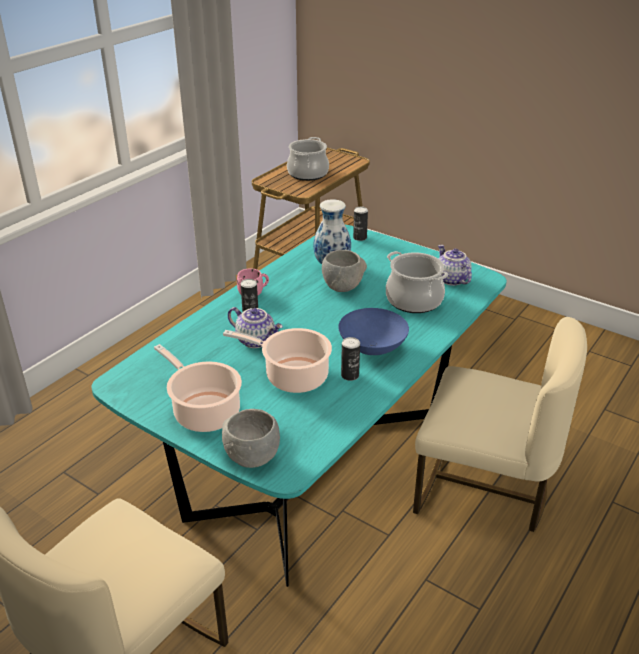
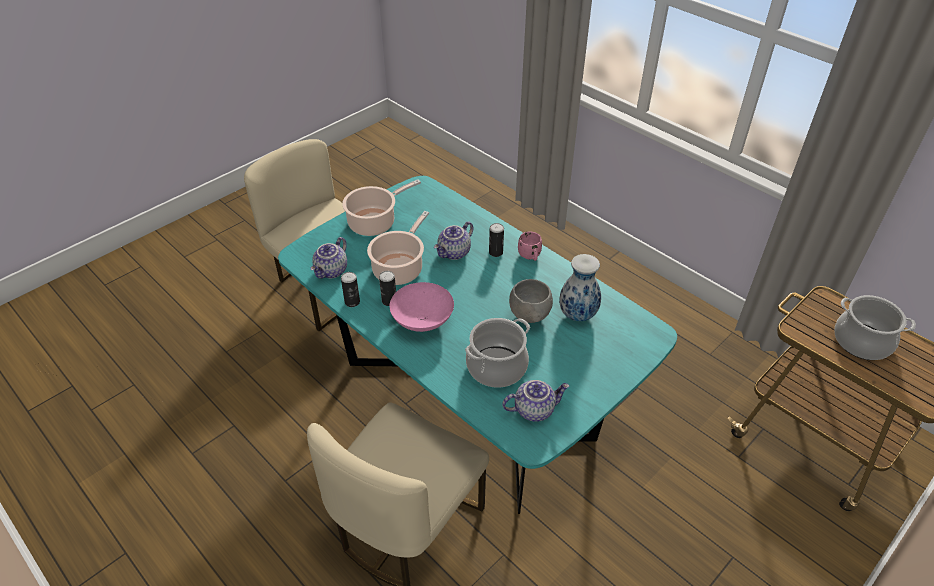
camera: 100 degrees right, 10 degrees up
grey bowl [222,409,280,468] -> none
blue bowl [338,308,409,355] -> pink bowl [389,282,454,332]
can [353,207,368,241] -> can moved to [341,272,360,307]
none -> teapot [310,237,347,279]

